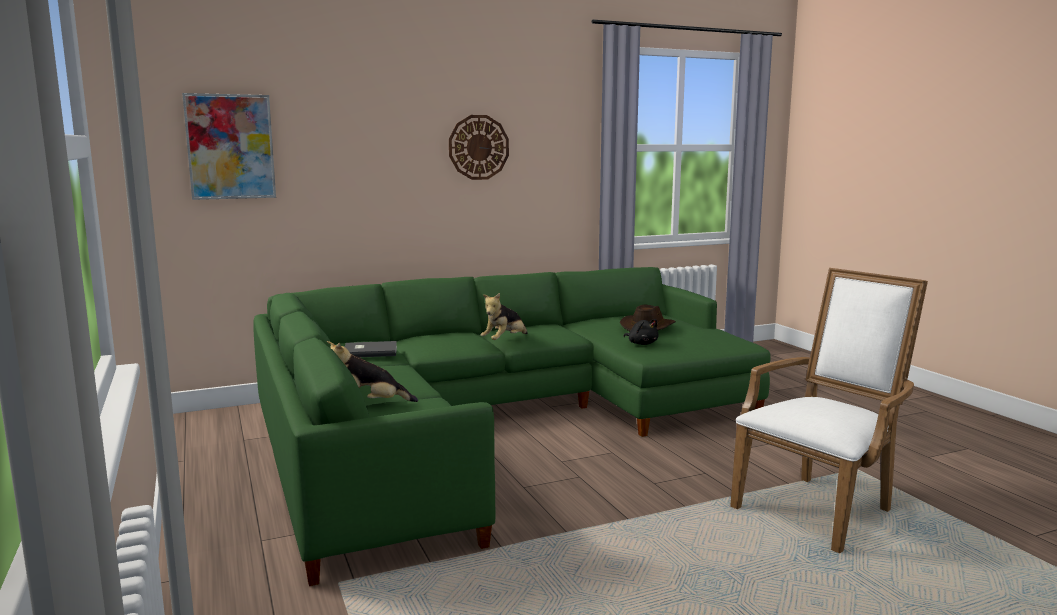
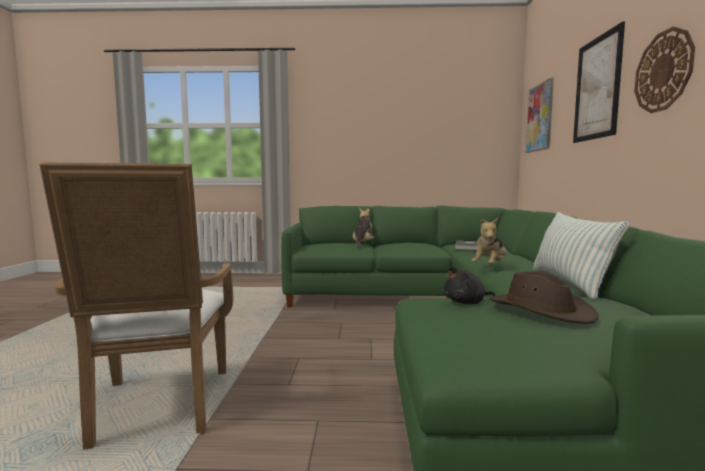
camera: 115 degrees right, 5 degrees down
plush toy [481,293,528,340] -> plush toy turned 120 degrees counterclockwise [472,218,507,264]
none -> pillow [533,212,629,300]
none -> picture [573,21,625,143]

